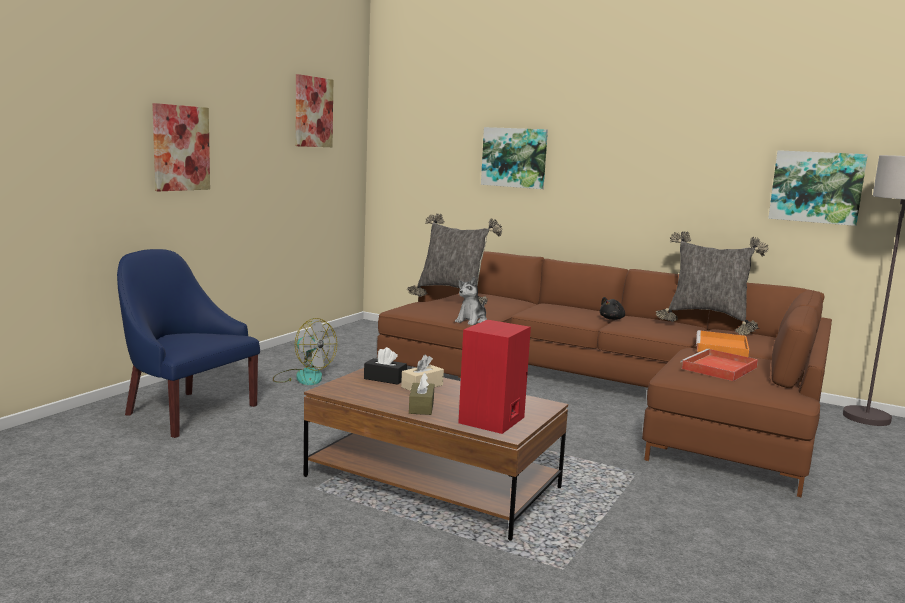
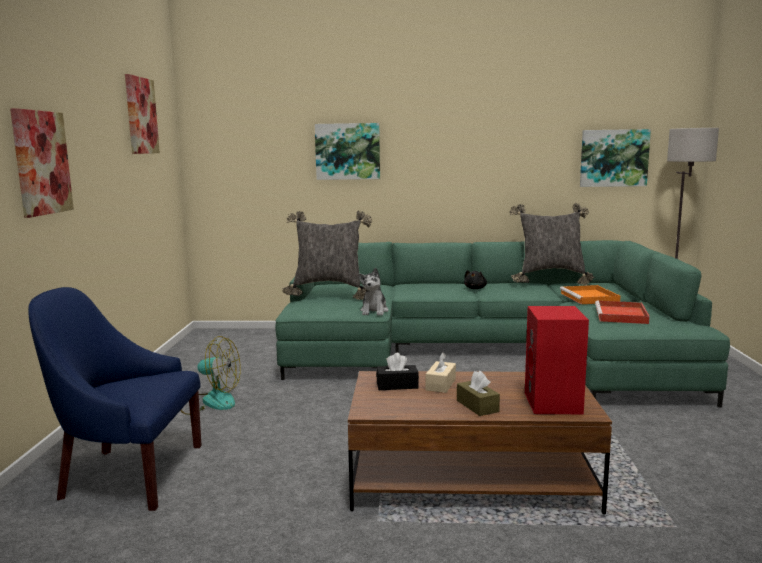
camera: 25 degrees left, 0 degrees up
brown sofa [377,251,832,498] -> green sofa [275,240,730,408]

